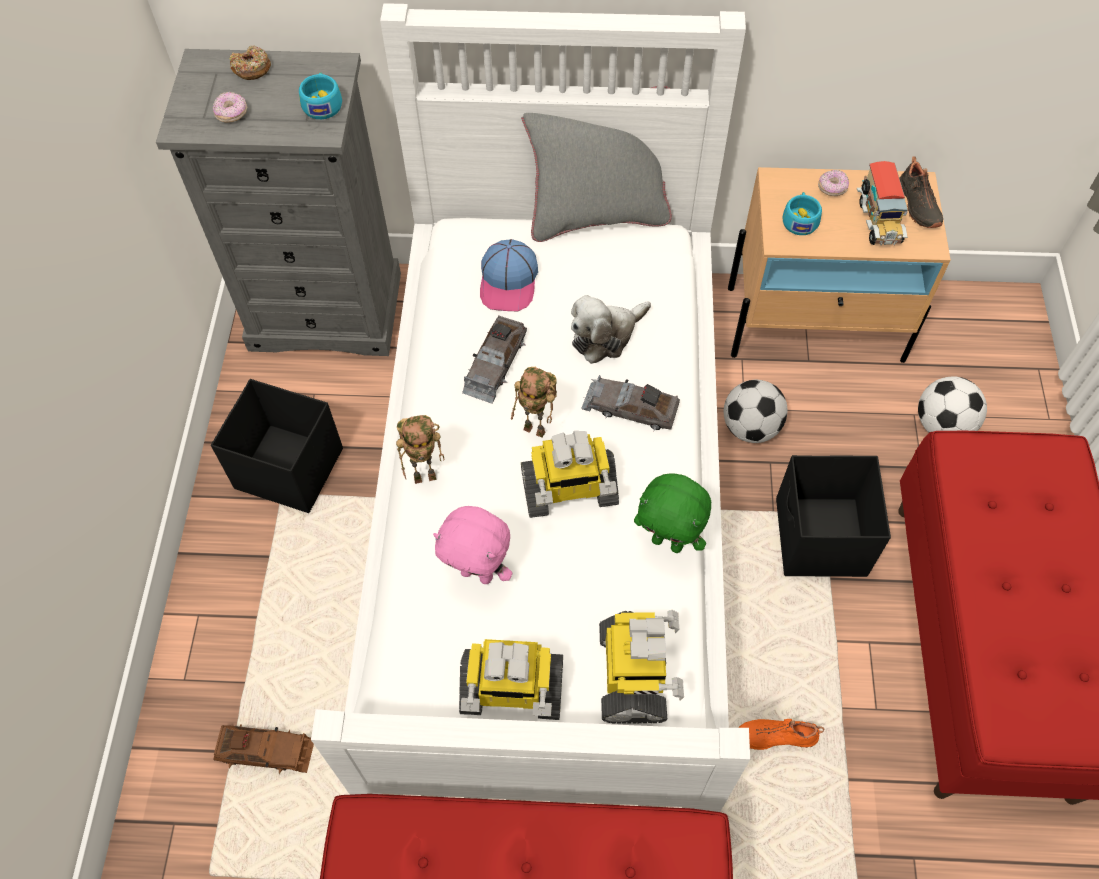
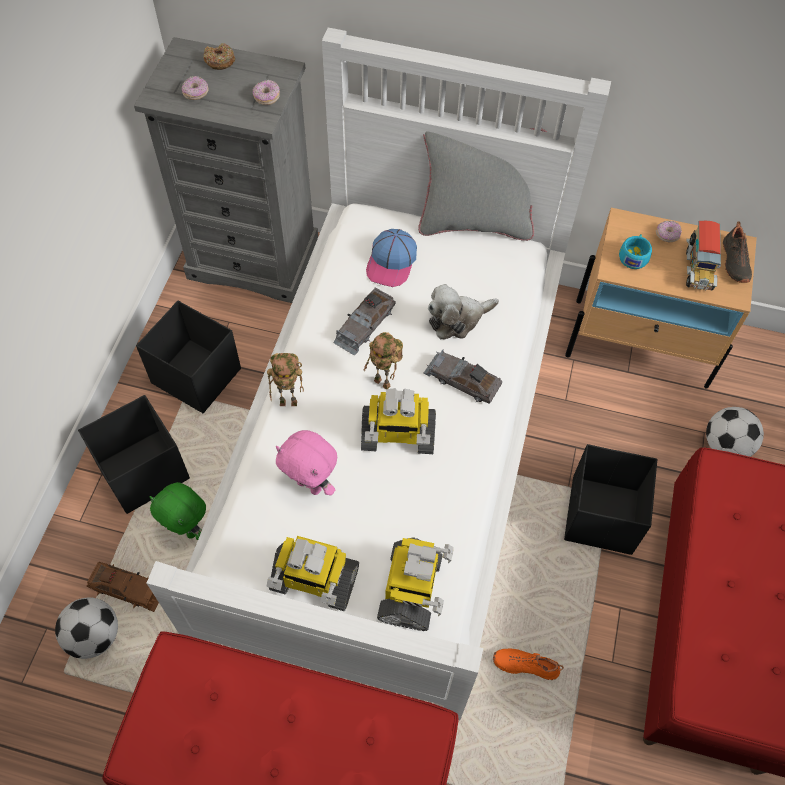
camera: 10 degrees right, 0 degrees up
turquoise cup [299,72,342,119] -> donut [253,80,280,105]
green plush toy [634,473,711,553] -> green plush toy moved to [149,482,206,540]
football [724,380,787,443] -> football moved to [55,597,118,659]
none -> black storage box [78,395,190,514]

